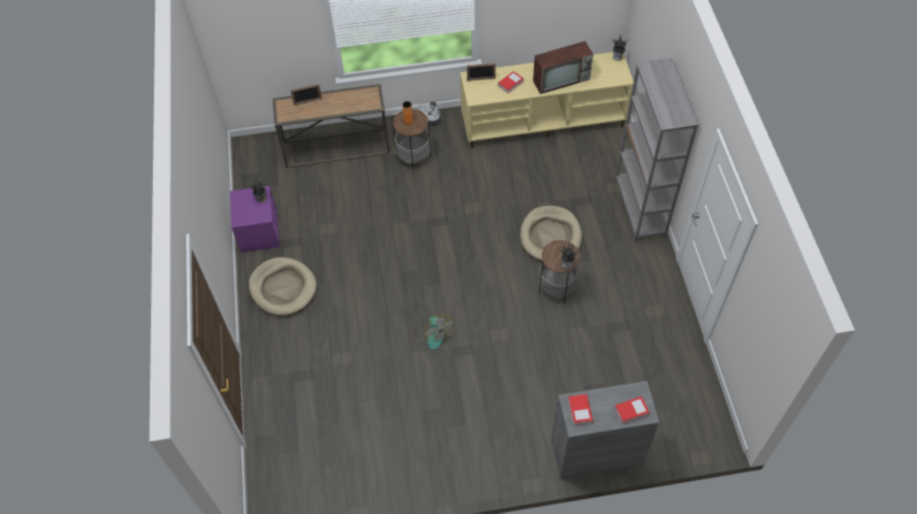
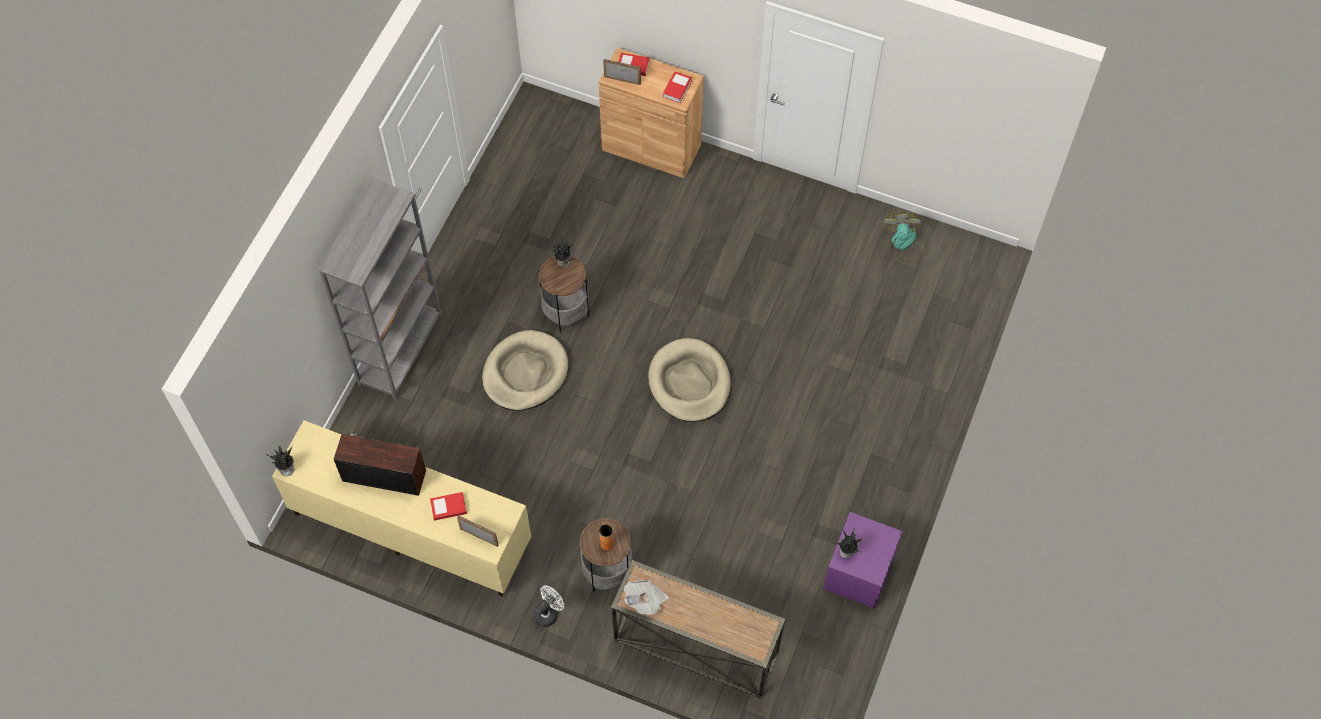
camera: 150 degrees left, 5 degrees up
beige dog bed [249,257,317,316] -> beige dog bed moved to [648,338,731,422]
picture frame [290,84,322,105] -> picture frame moved to [603,59,641,85]
fan [413,314,454,350] -> fan moved to [883,212,927,262]
grey cabinet [551,381,660,479] -> brown cabinet [599,48,704,179]
none -> newspaper [624,580,668,615]

